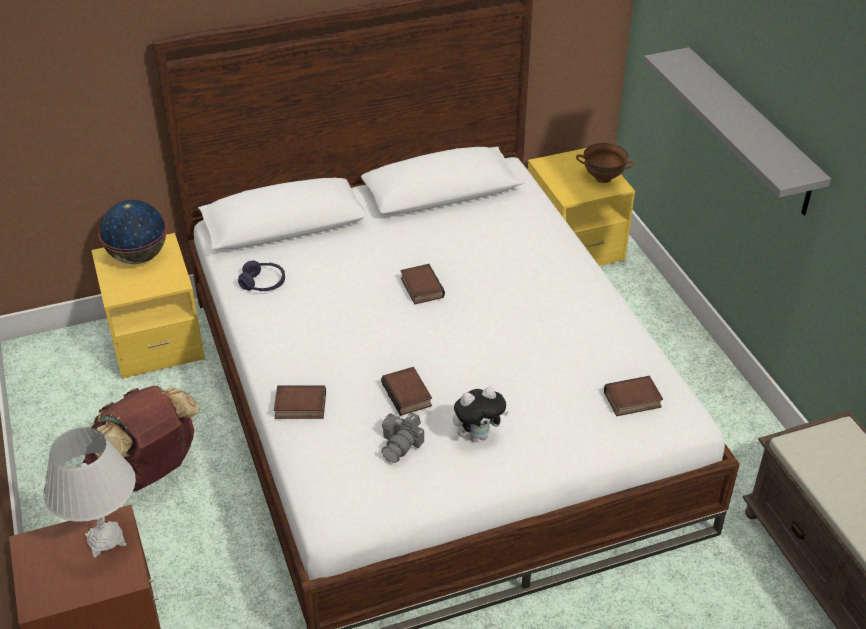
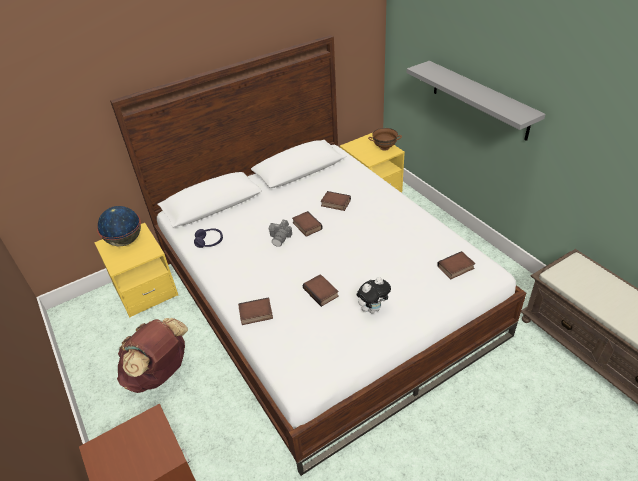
camera: 10 degrees left, 0 degrees up
white table lamp [43,427,136,558] -> none
camera [382,412,424,463] -> camera moved to [269,220,292,247]
none -> book [321,191,351,211]

